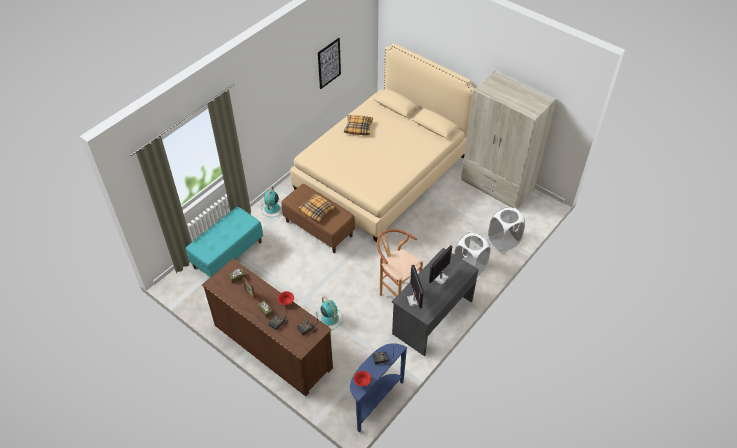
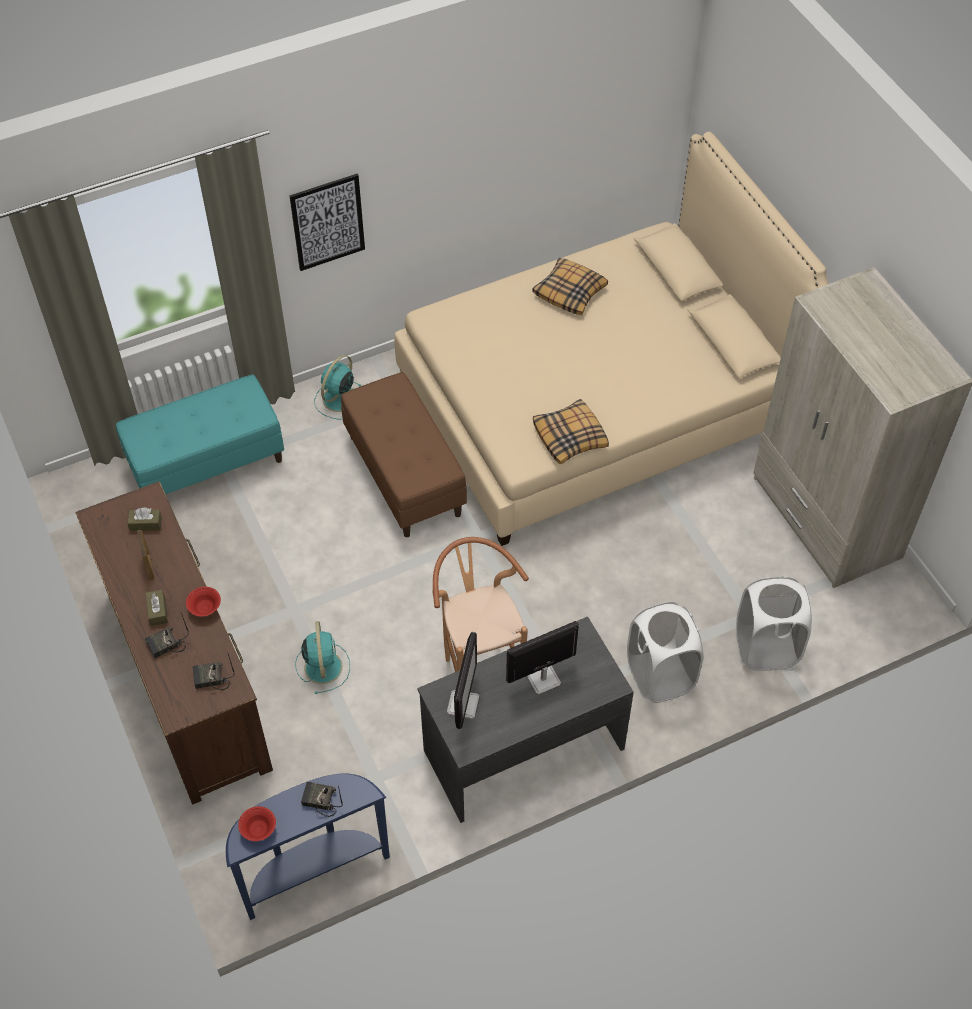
camera: 25 degrees right, 5 degrees up
pillow [298,194,335,223] -> pillow moved to [533,399,609,465]
picture [318,38,341,89] -> picture moved to [289,174,365,271]

